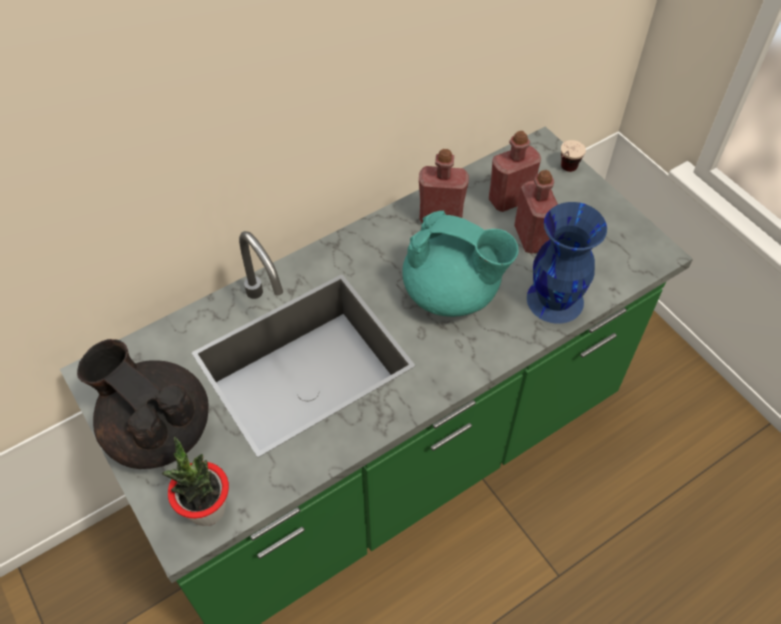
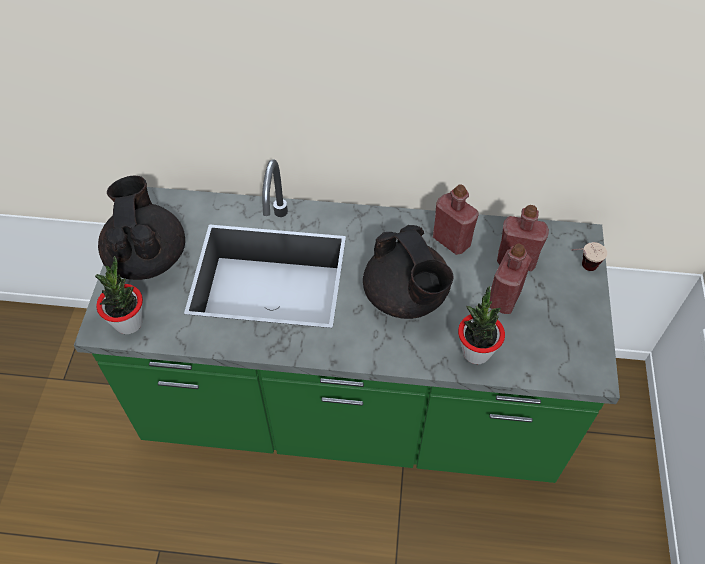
camera: 40 degrees right, 0 degrees up
turquoise teapot [402,211,519,317] -> black teapot [363,225,454,319]
blue vase [527,202,607,324] -> potted plant [458,286,505,364]

